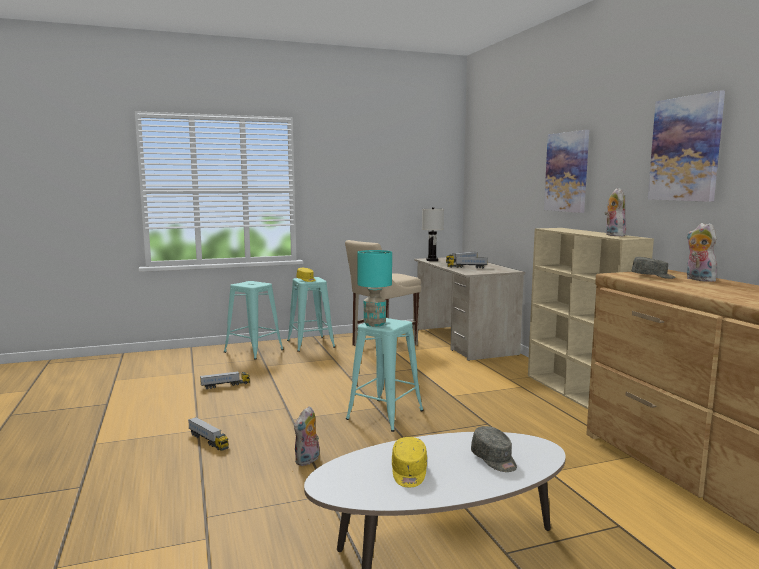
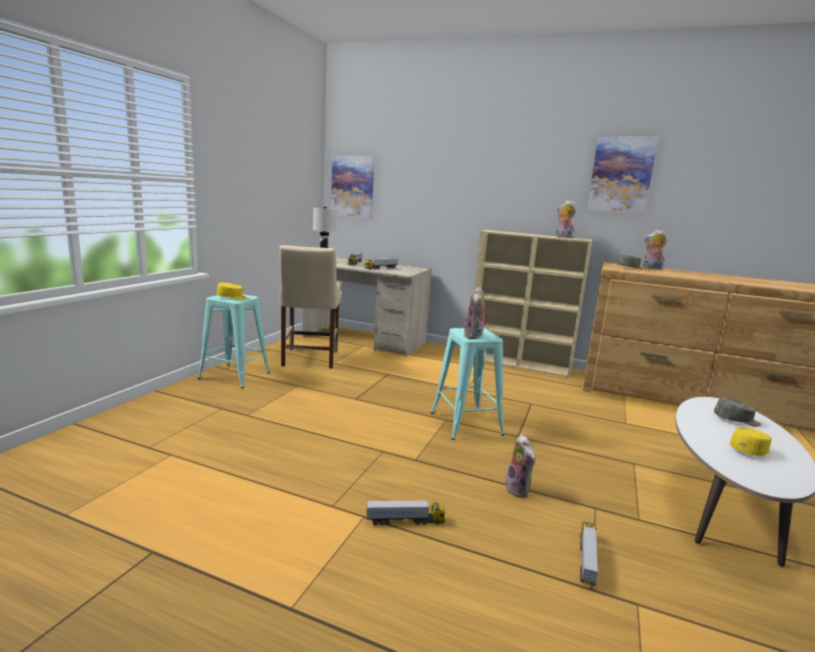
camera: 50 degrees left, 5 degrees up
toy truck [200,372,250,389] -> toy truck moved to [580,521,599,585]
turquoise stool [224,281,284,360] -> none
turquoise table lamp [357,250,392,327] -> plush toy [464,287,489,339]
yellow cap [392,437,427,487] -> yellow cap turned 75 degrees counterclockwise [730,427,772,456]
picture [544,130,589,213] -> picture moved to [331,155,375,219]

